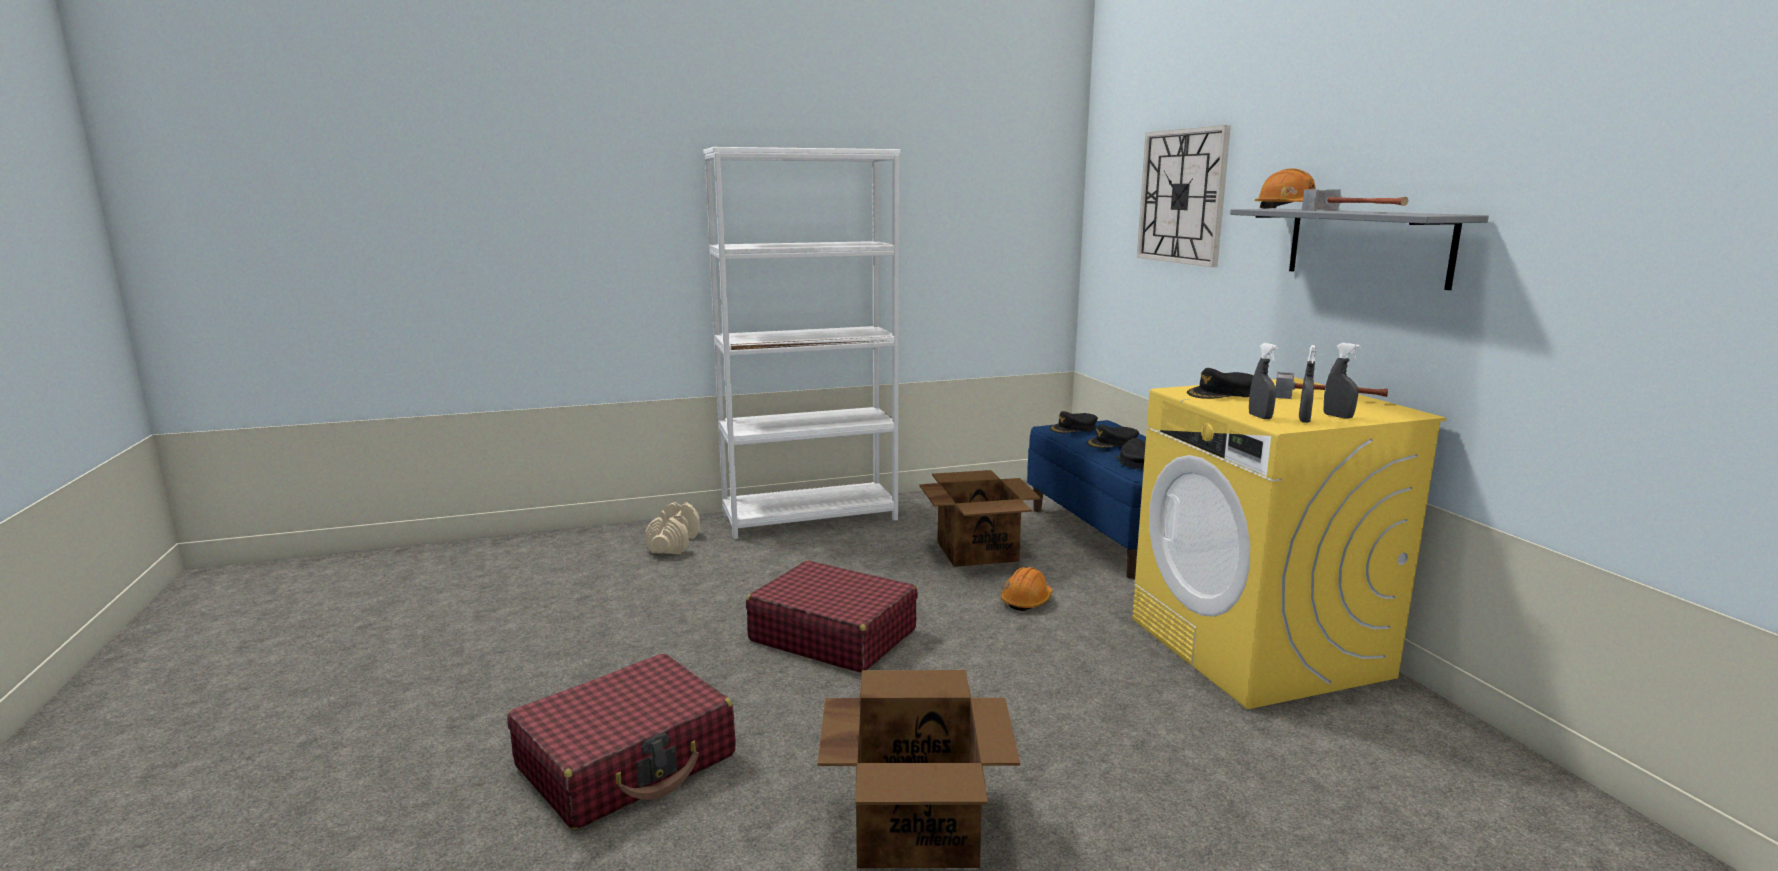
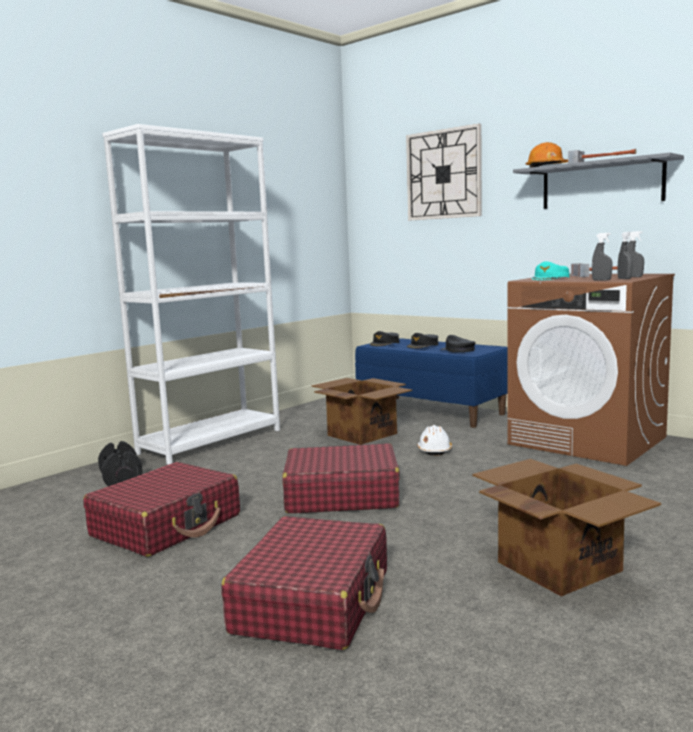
camera: 30 degrees left, 5 degrees down
beige dumbbell [645,502,700,554] -> black dumbbell [98,441,142,486]
orange hard hat [1001,567,1053,611] -> white hard hat [418,425,452,456]
yellow washing machine [1132,378,1446,709] -> brown washing machine [507,274,675,466]
black cap [1187,368,1253,399] -> turquoise cap [532,261,570,280]
none -> red suitcase [83,462,240,557]

